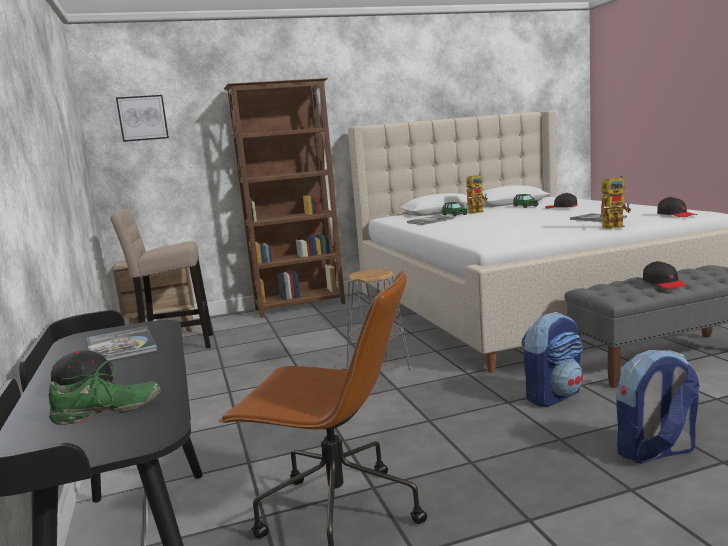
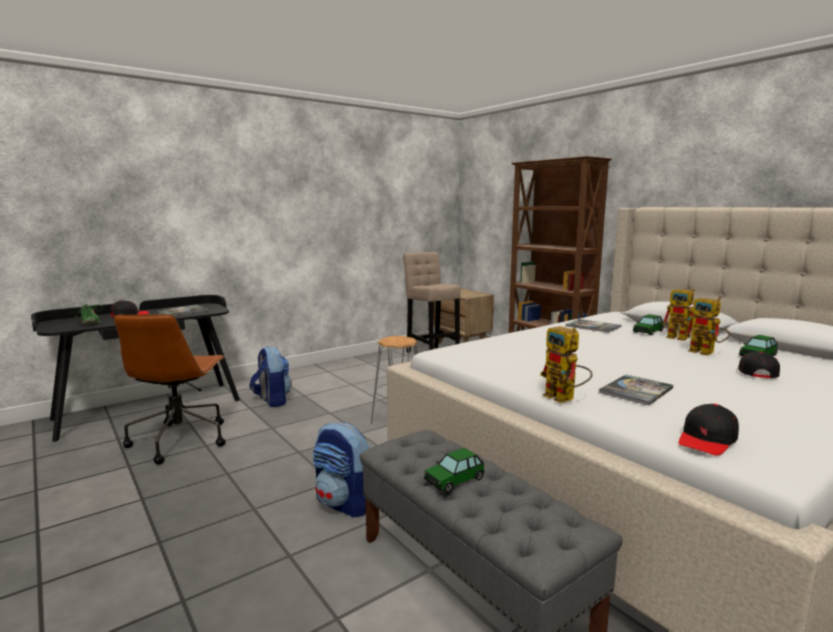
camera: 70 degrees right, 0 degrees up
picture [116,95,169,142] -> none
backpack [616,350,700,464] -> backpack moved to [249,346,292,407]
black cap [643,261,688,289] -> toy car [424,448,485,493]
none -> toy robot [684,298,730,356]

